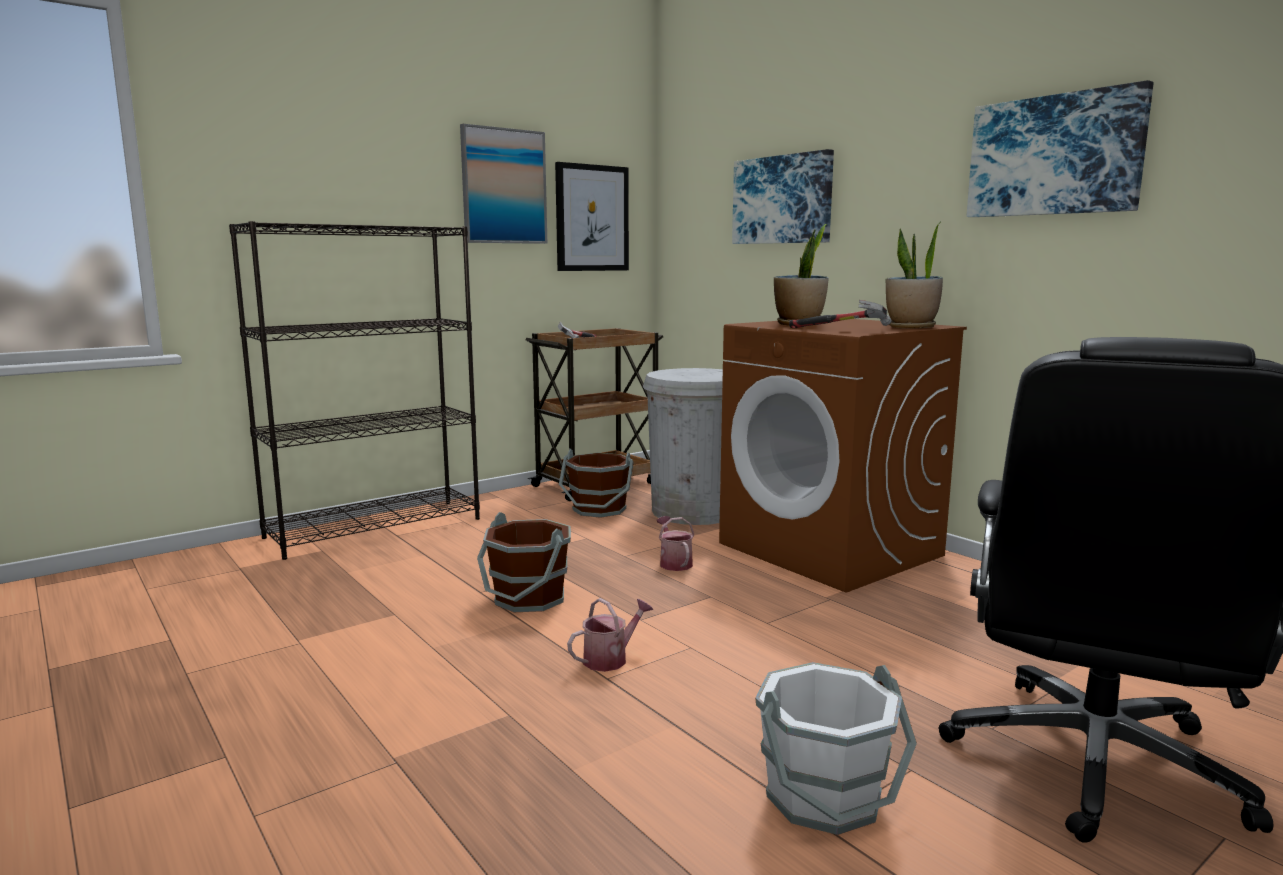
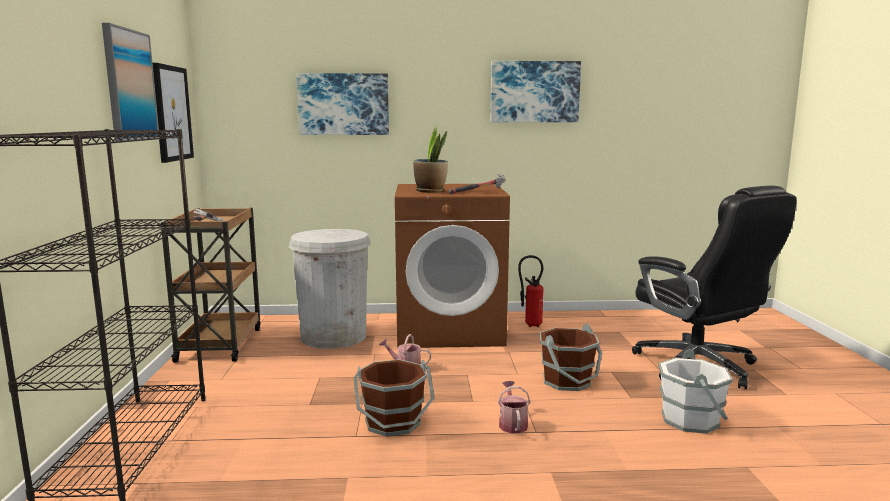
camera: 55 degrees left, 0 degrees up
brown bucket [559,449,634,518] -> brown bucket moved to [539,323,602,391]
potted plant [886,222,943,328] -> none
none -> fire extinguisher [518,255,544,327]

